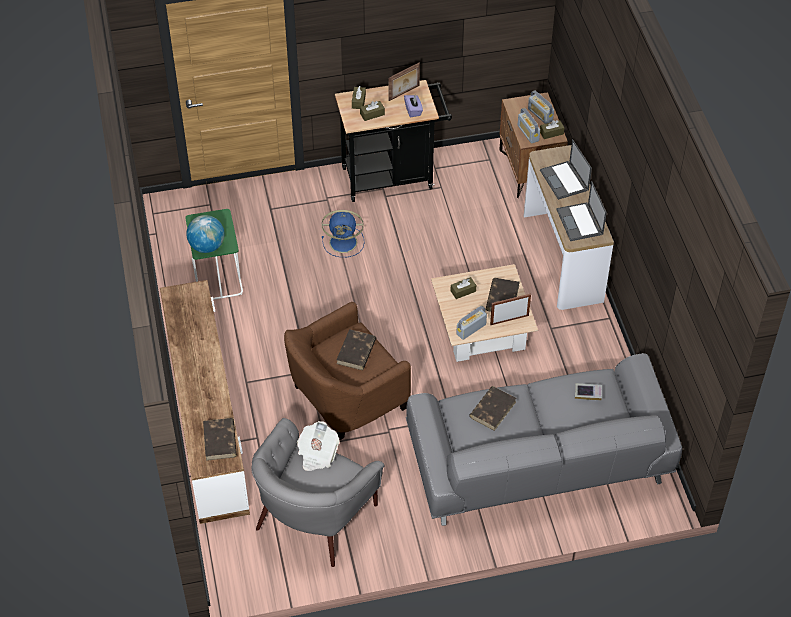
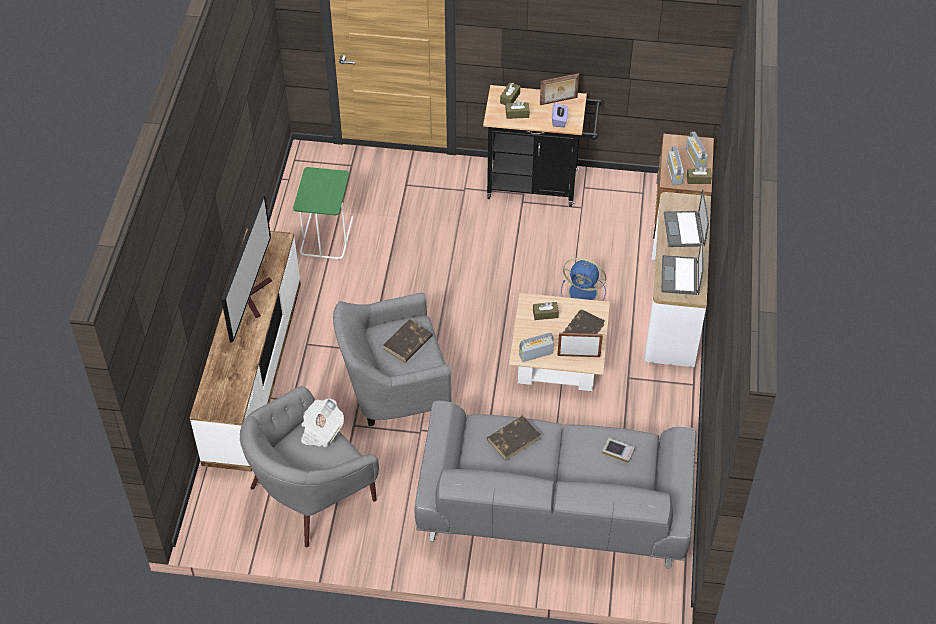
camera: 20 degrees right, 0 degrees up
globe [186,215,225,253] -> none
brown book [203,418,237,461] -> none
brown armchair [284,302,411,440] -> grey armchair [333,293,451,426]
blue fan [322,210,364,257] -> blue fan moved to [561,258,606,301]
none -> television [221,192,272,343]

